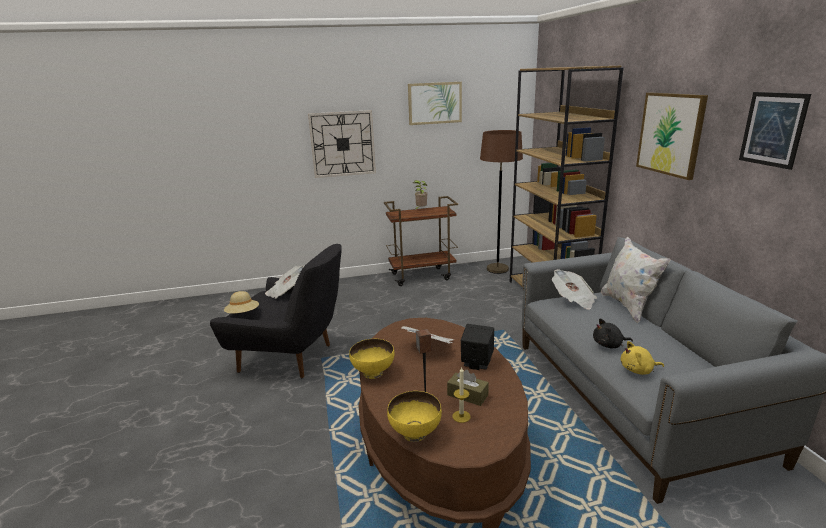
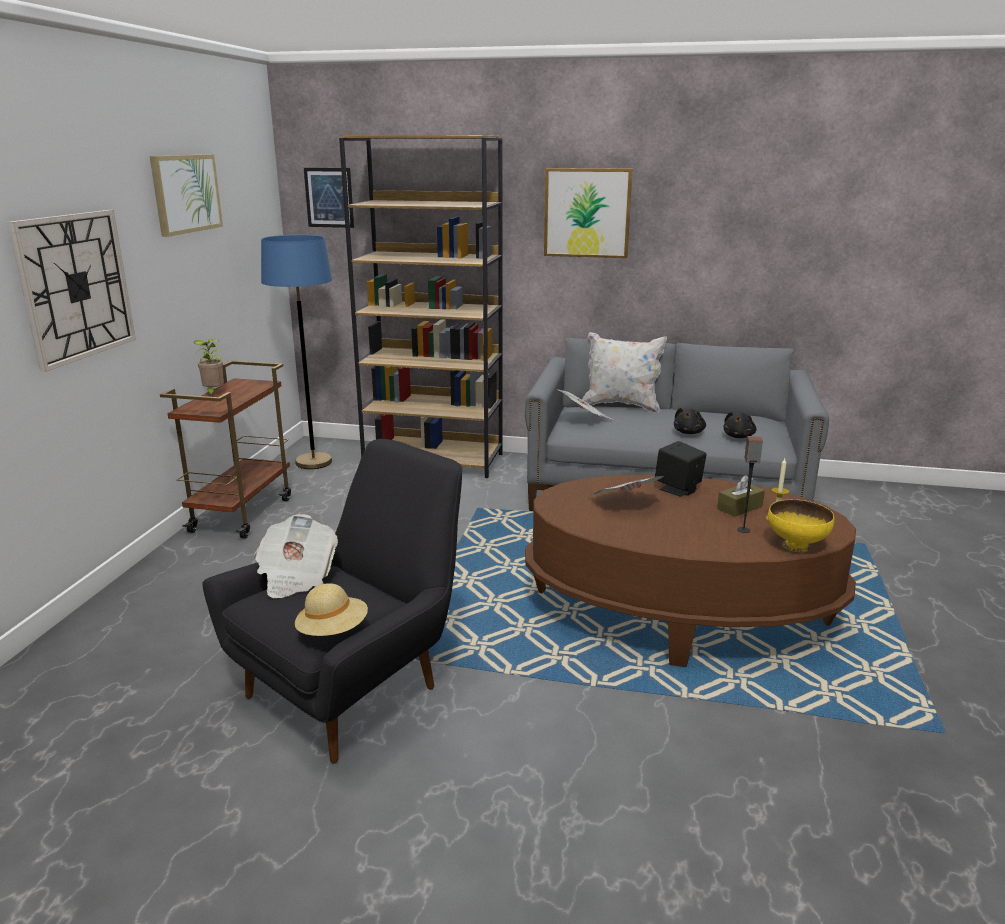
camera: 65 degrees left, 0 degrees up
yellow bowl [349,339,395,379] -> none
brown floor lamp [480,130,523,274] -> blue floor lamp [261,235,332,469]
yellow plush toy [621,341,664,375] -> black plush toy [723,412,757,438]
picture [739,92,811,170] -> picture moved to [304,168,354,228]

